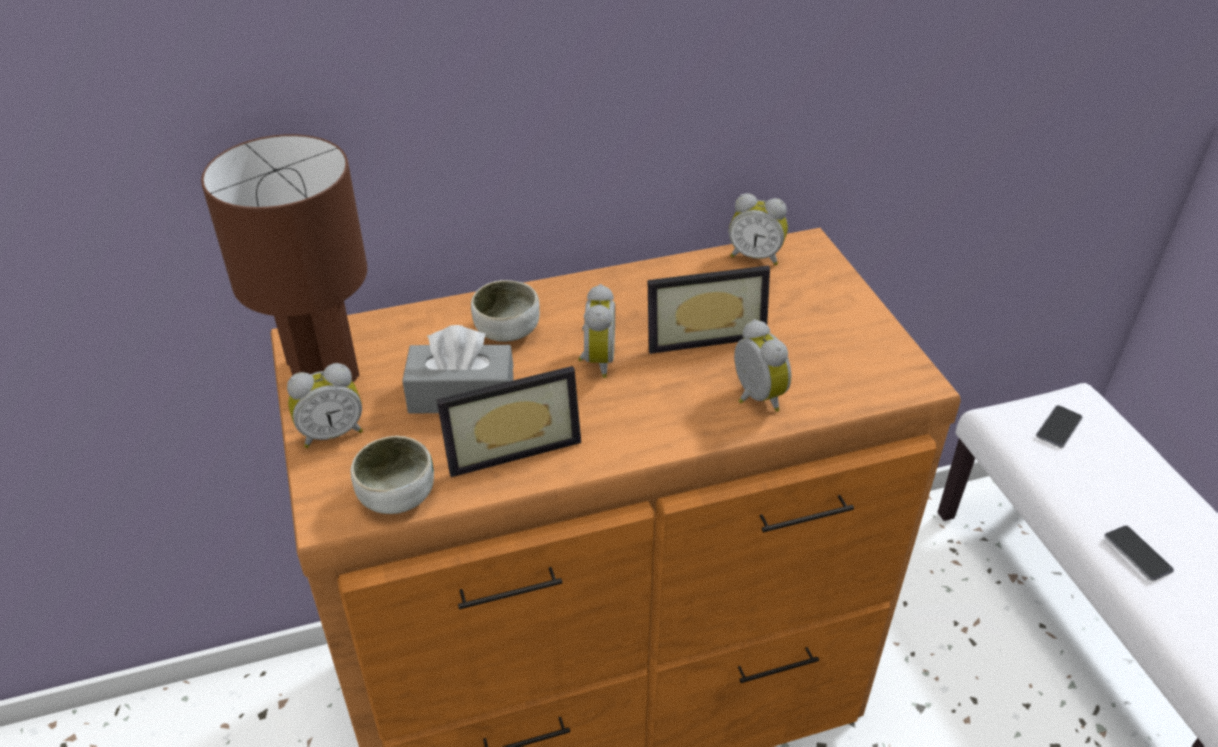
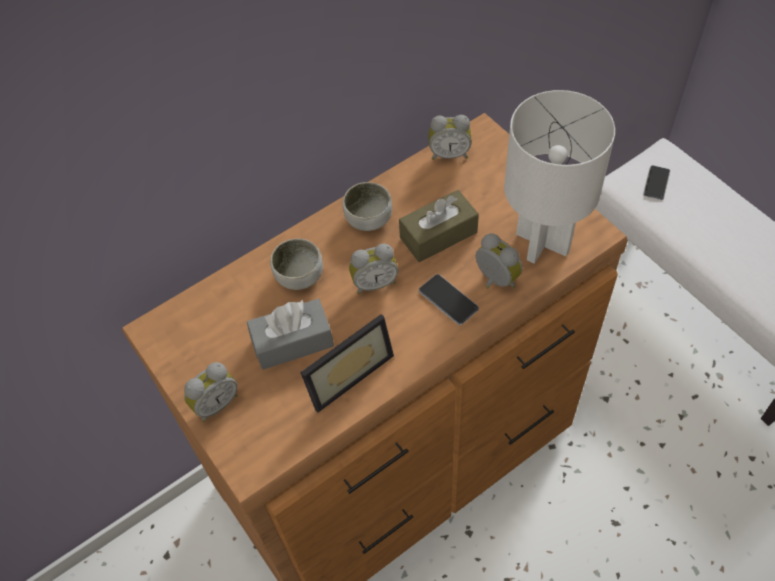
camera: 15 degrees left, 15 degrees up
brown table lamp [201,134,367,383] -> none
bowl [350,436,434,514] -> bowl moved to [342,182,392,231]
alarm clock [578,284,615,378] -> alarm clock turned 90 degrees clockwise [349,243,398,294]
picture frame [648,266,770,354] -> brown tissue box [399,190,479,262]
phone [1104,525,1174,581] -> phone moved to [419,274,479,325]
none -> white table lamp [504,90,615,264]

